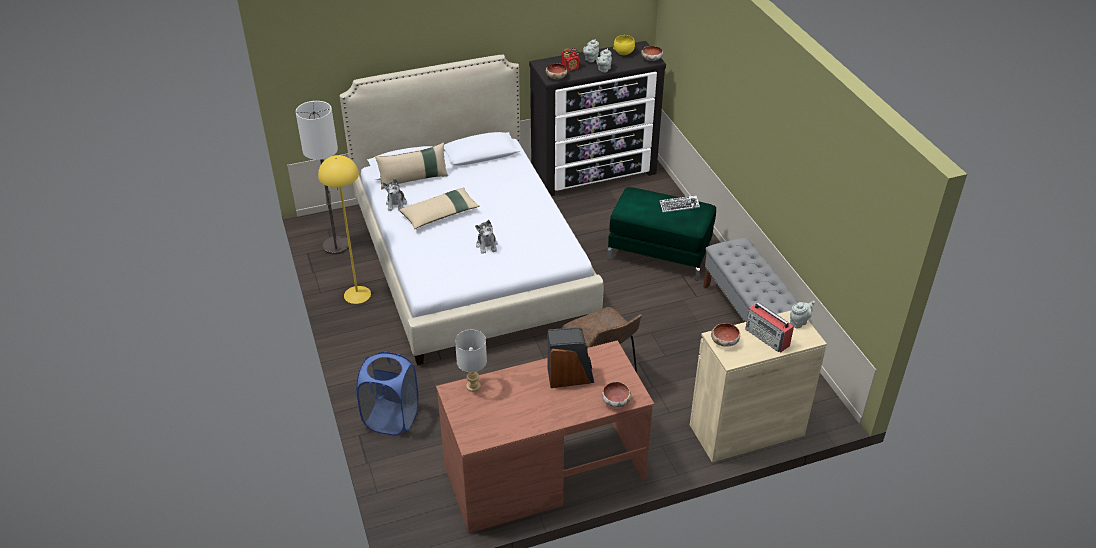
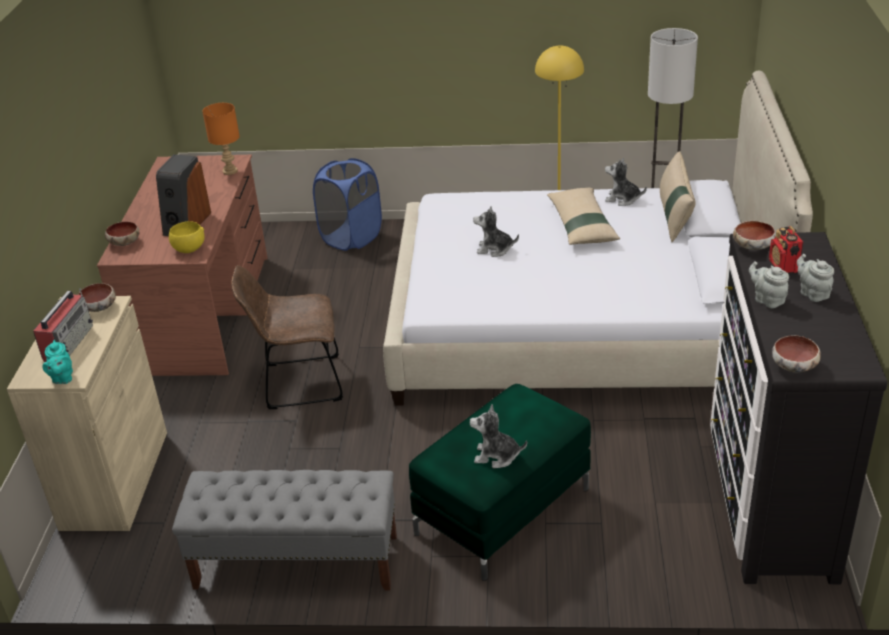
camera: 115 degrees right, 5 degrees down
grey table lamp [455,330,487,392] -> orange table lamp [202,103,240,175]
yellow bowl [613,35,635,55] -> yellow bowl moved to [169,221,204,253]
keyboard [659,195,700,213] -> plush toy [470,404,527,468]
radio [745,303,794,352] -> radio turned 120 degrees clockwise [33,288,93,362]
grey teapot [790,301,815,328] -> turquoise teapot [42,340,73,384]

